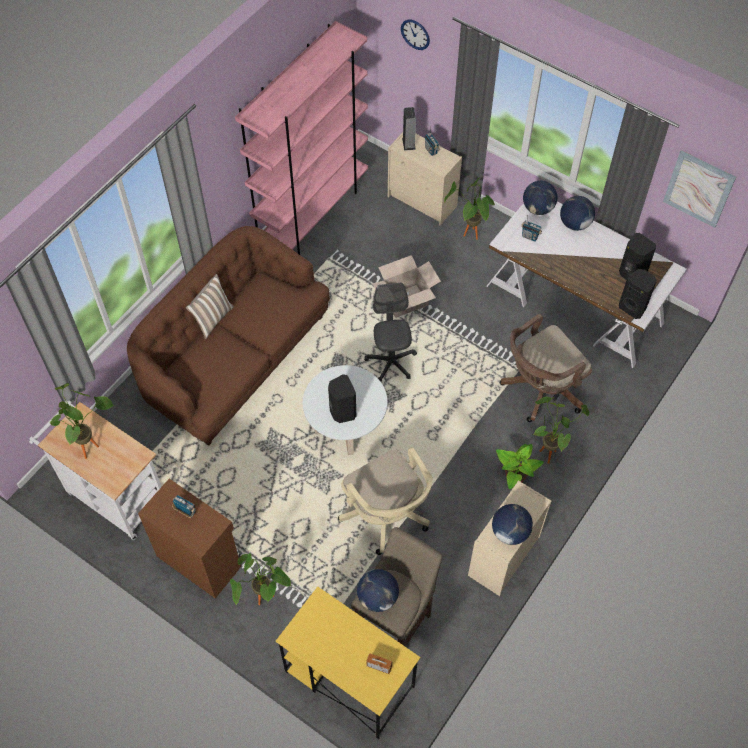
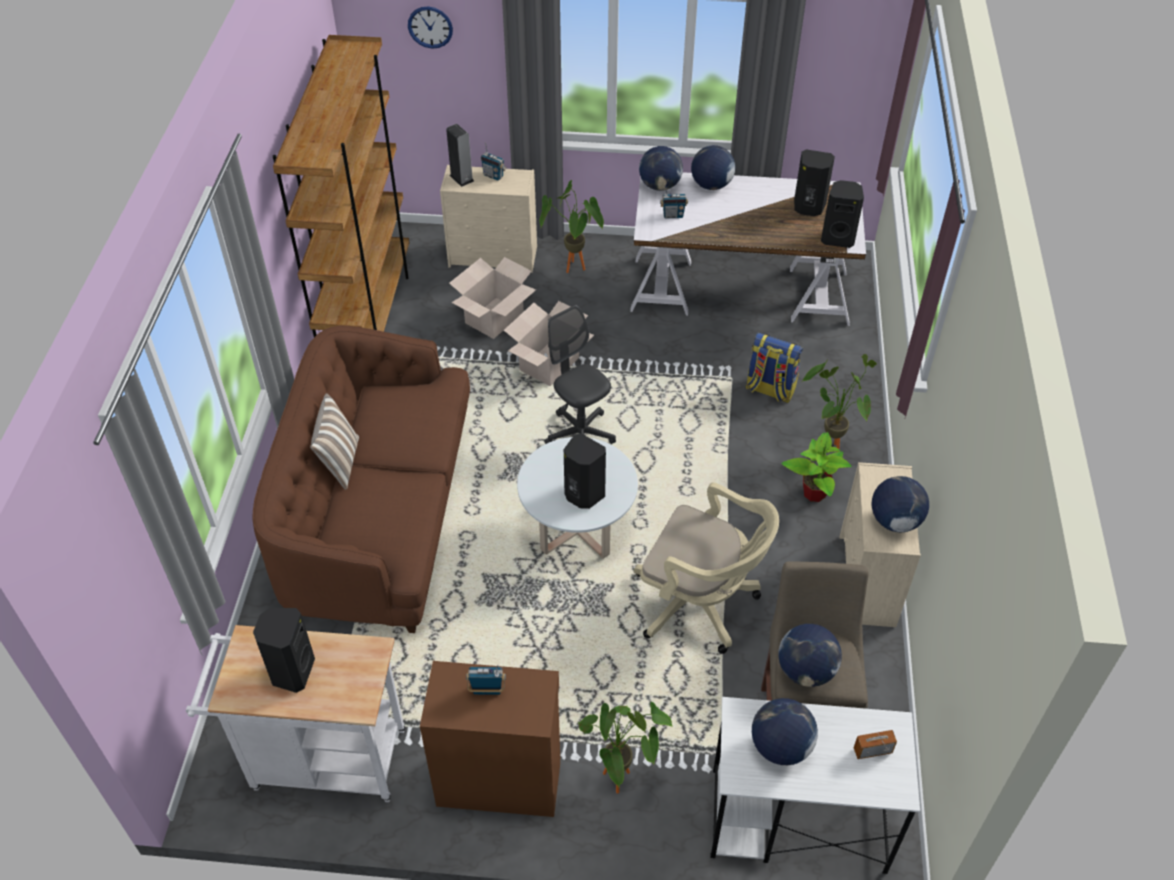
camera: 30 degrees left, 10 degrees down
potted plant [50,383,114,459] -> black speaker [253,608,315,693]
pink bookcase [235,21,368,255] -> brown bookcase [273,35,409,337]
yellow desk [276,586,420,739] -> white desk [710,697,920,874]
brown office chair [500,314,592,422] -> backpack [746,333,803,403]
picture [663,150,736,228] -> none
none -> cardboard box [449,257,536,339]
none -> globe [752,698,818,765]

